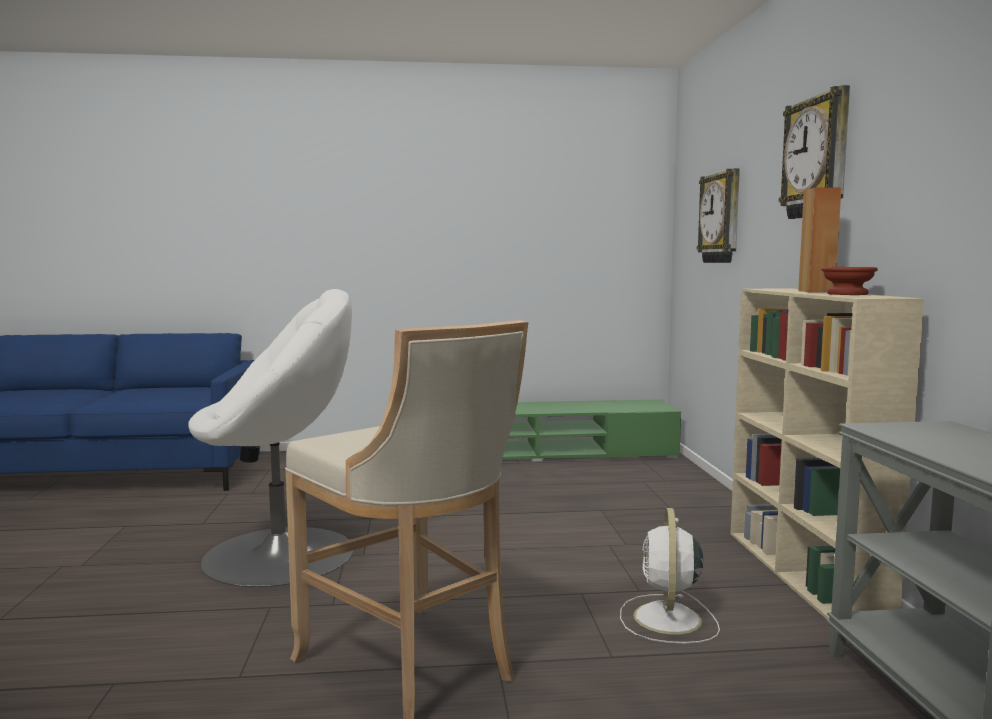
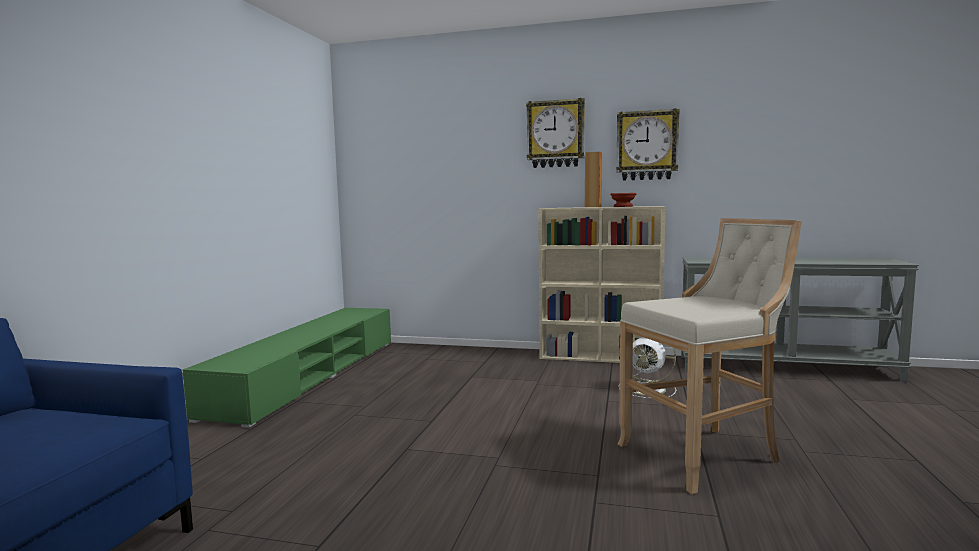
camera: 70 degrees left, 0 degrees up
white armchair [188,289,353,587] -> none
wall clock [697,168,740,263] -> wall clock moved to [616,108,680,181]

